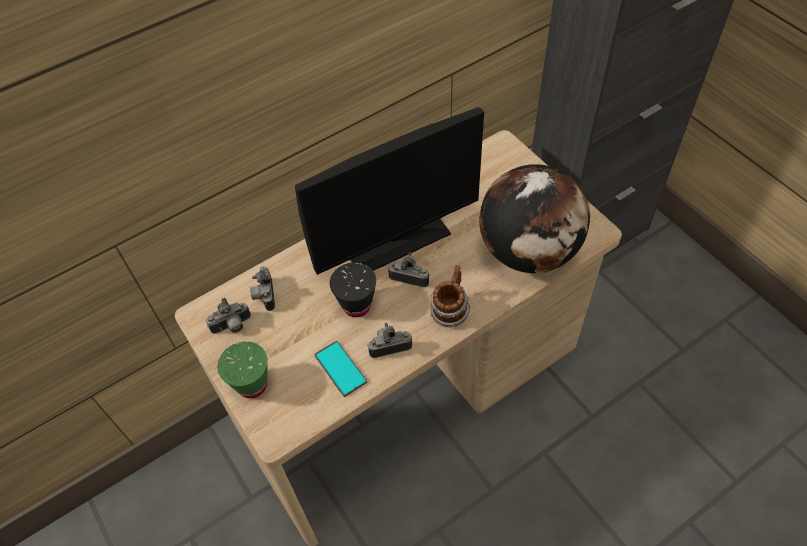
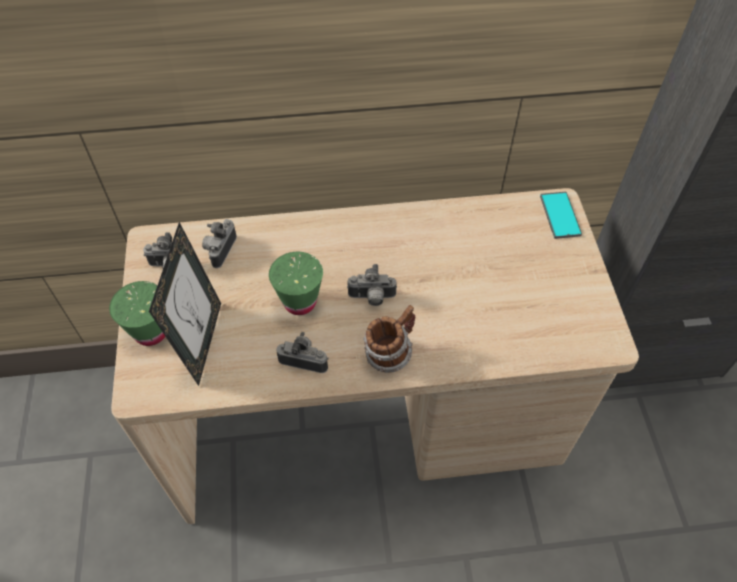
camera: 25 degrees right, 0 degrees up
monitor [295,107,484,275] -> none
phone [314,341,367,397] -> phone moved to [540,192,582,239]
black cup [330,262,376,317] -> green cup [269,252,323,315]
camera [388,252,430,287] -> camera turned 135 degrees clockwise [347,264,397,306]
globe [479,164,590,274] -> none
none -> picture frame [149,222,221,386]

